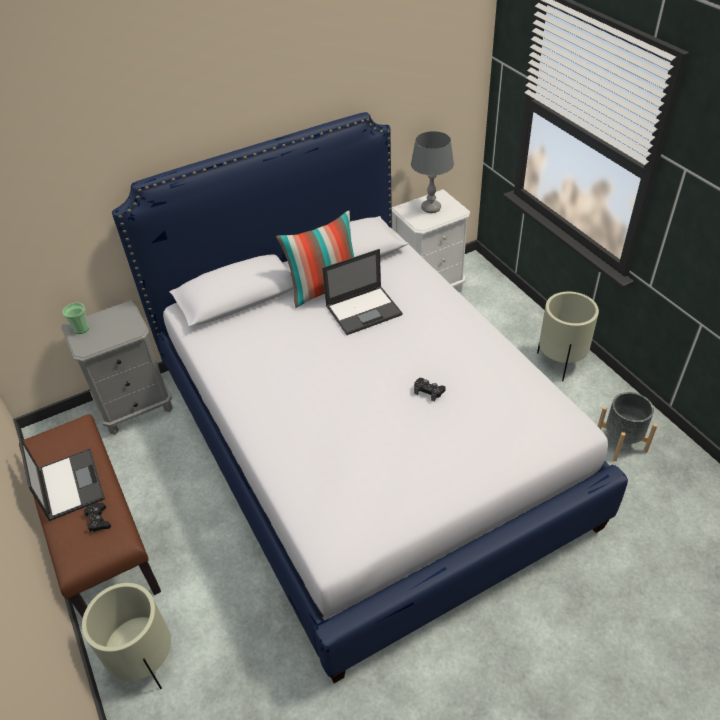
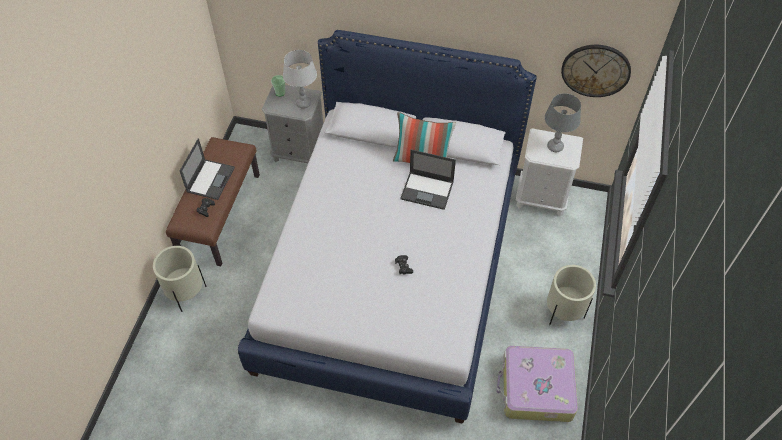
camera: 40 degrees right, 10 degrees up
grey planter [598,392,658,462] -> suitcase [497,346,578,422]
none -> grey table lamp [283,50,317,109]
none -> wall clock [561,45,631,97]

